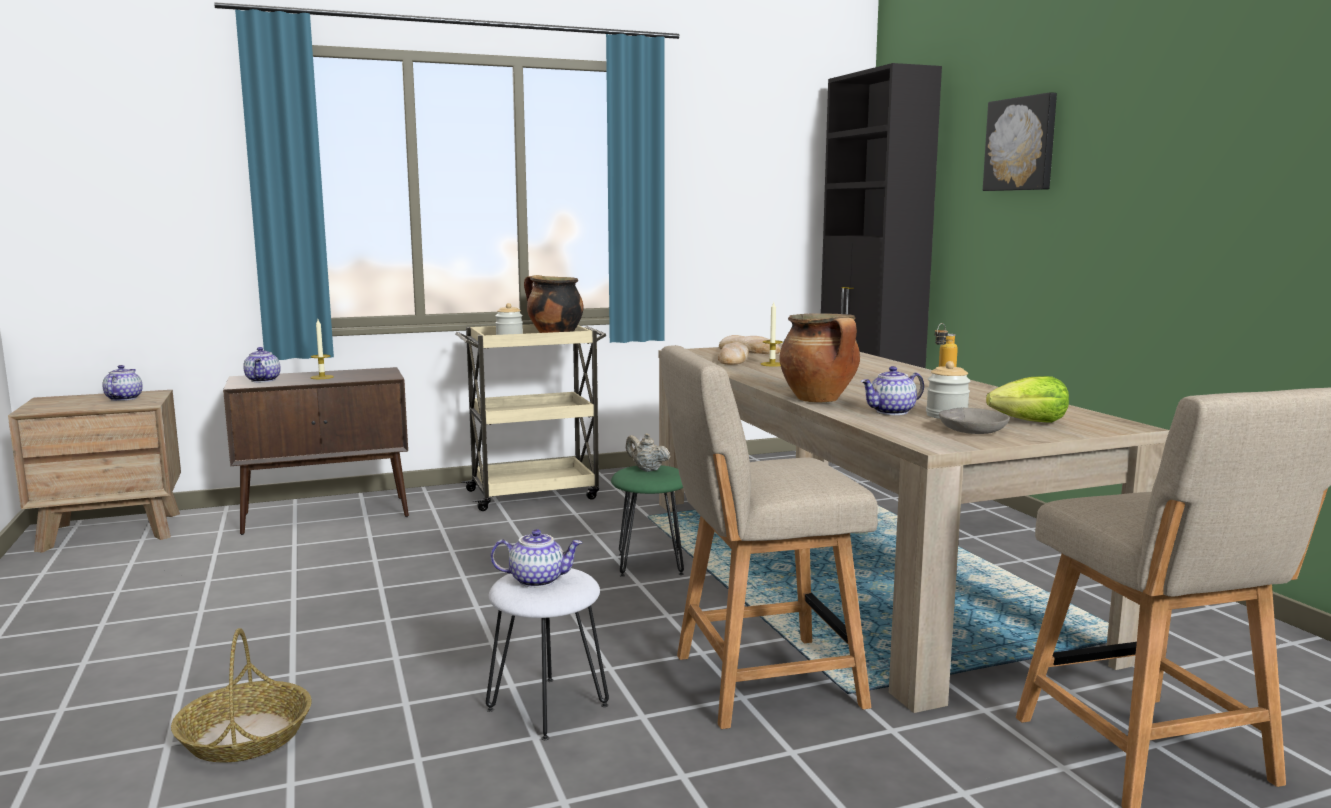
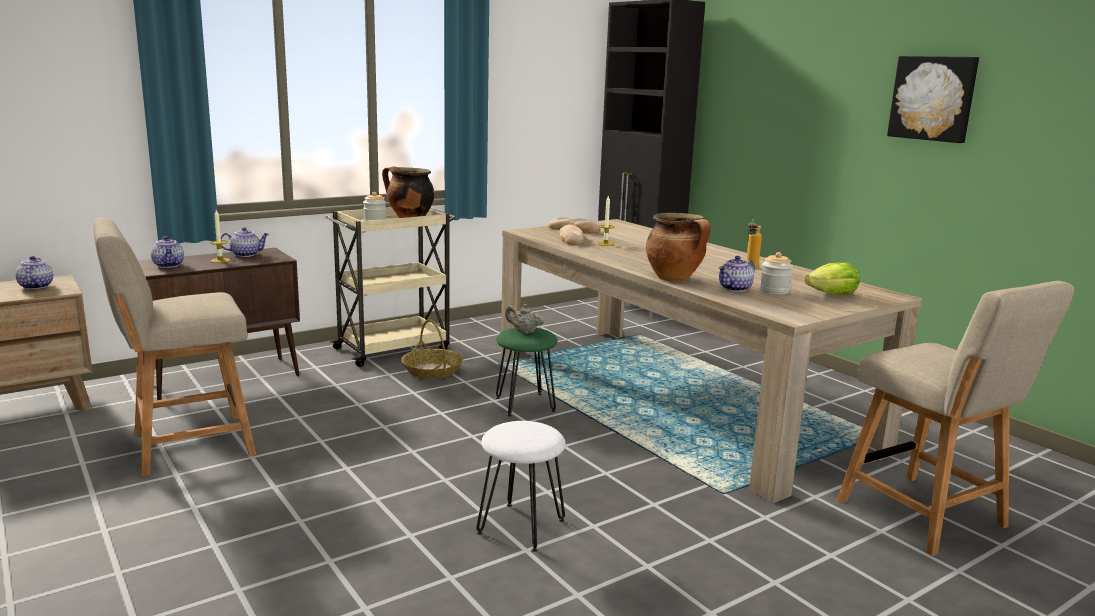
camera: 15 degrees left, 5 degrees up
basket [171,628,311,762] -> basket moved to [401,319,463,379]
teapot [491,529,582,588] -> teapot moved to [221,227,269,257]
beige chair [660,345,878,729] -> beige chair moved to [94,218,256,476]
grey bowl [939,408,1010,434] -> none
picture [983,92,1057,191] -> picture moved to [887,56,979,143]

